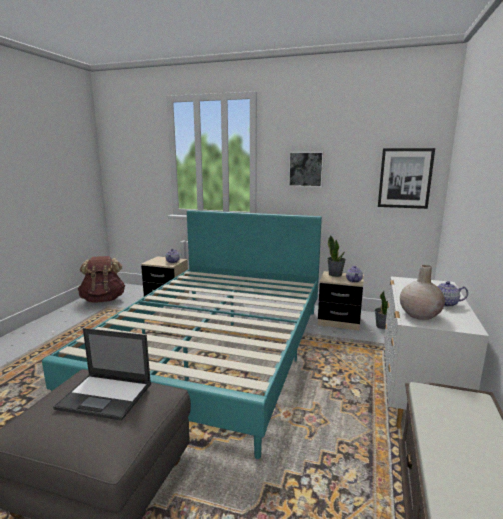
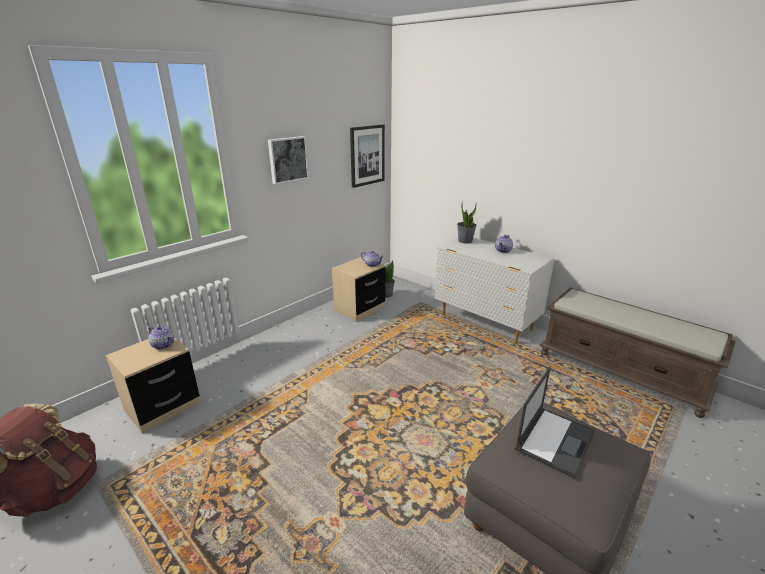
camera: 65 degrees left, 10 degrees up
turquoise bed [42,210,322,459] -> none
potted plant [327,235,346,277] -> potted plant moved to [457,201,477,244]
beige vase [400,265,445,320] -> none

